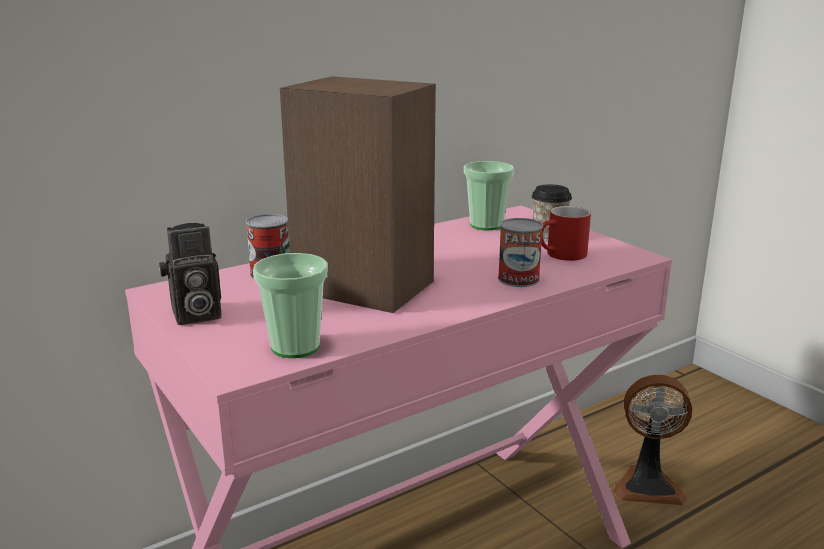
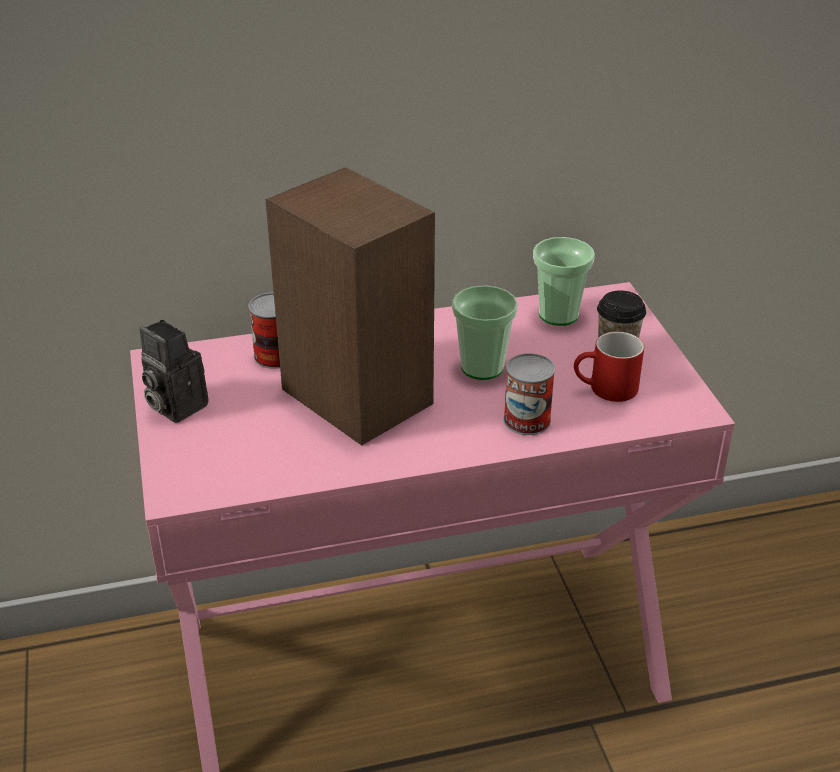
camera: 20 degrees right, 15 degrees up
camera [159,223,221,325] -> camera turned 45 degrees clockwise [140,320,208,423]
cup [253,253,328,358] -> cup moved to [452,285,518,380]
fan [614,375,692,505] -> none

